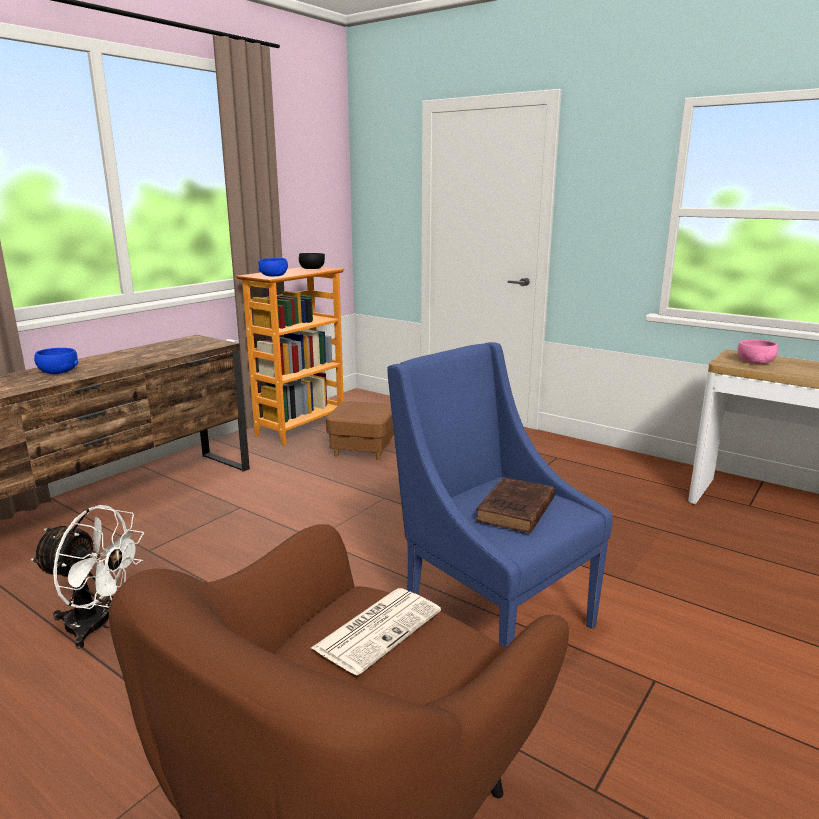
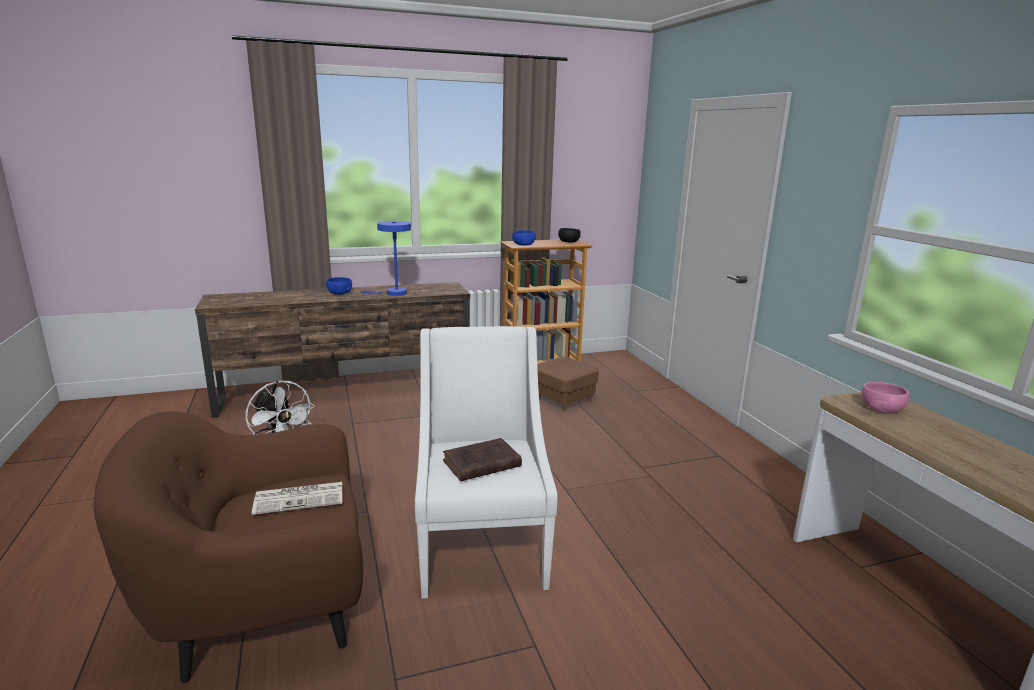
camera: 35 degrees right, 0 degrees up
blue armchair [387,342,613,648] -> white armchair [415,326,557,599]
none -> blue table lamp [360,221,411,296]

